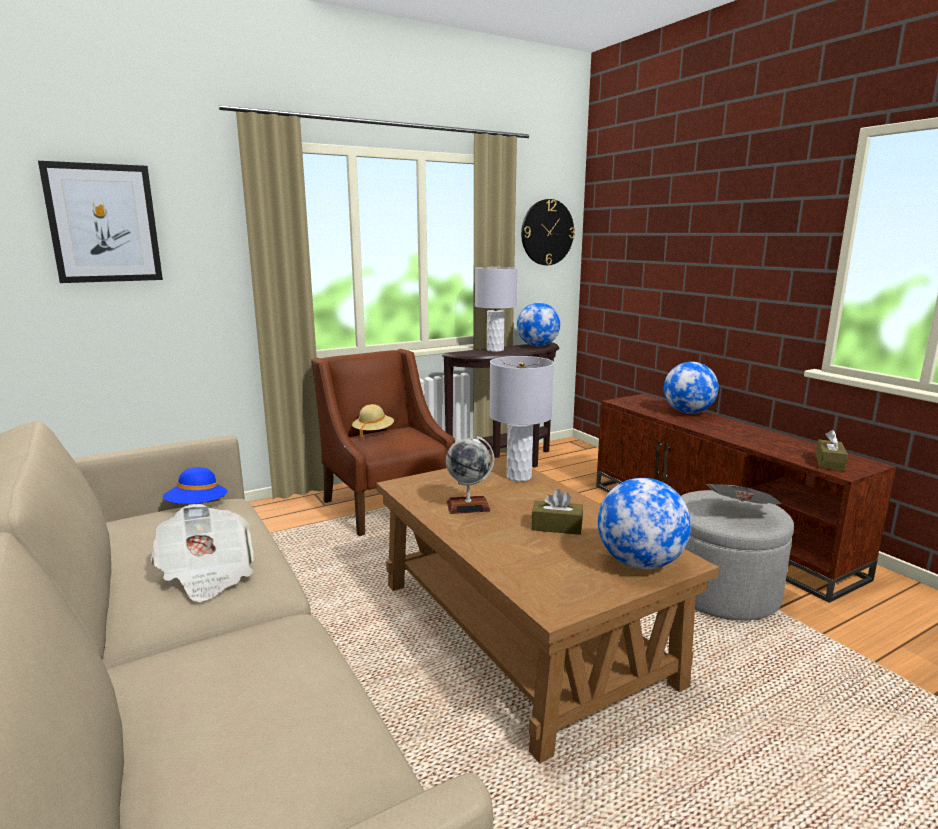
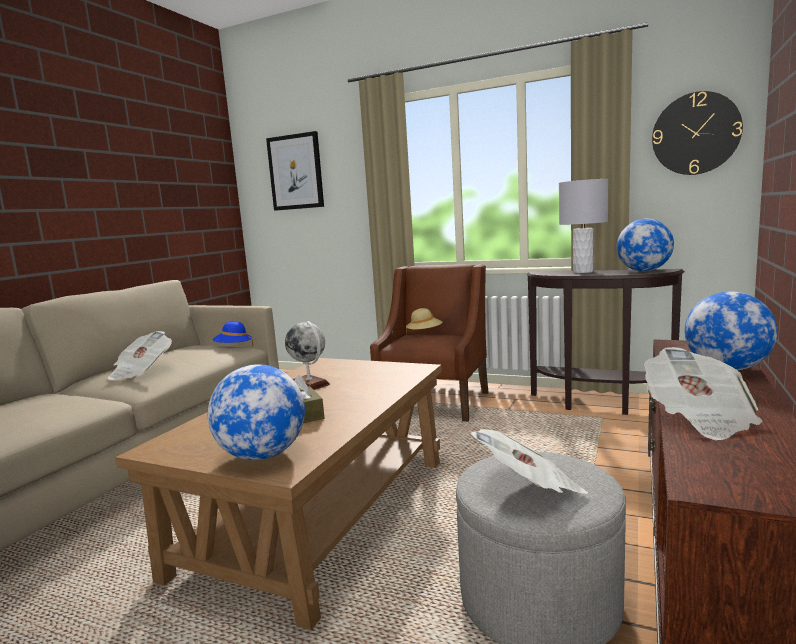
camera: 55 degrees right, 5 degrees down
grey table lamp [490,356,554,482] -> none
brown tissue box [816,430,848,471] -> none
none -> newspaper [644,347,763,440]

